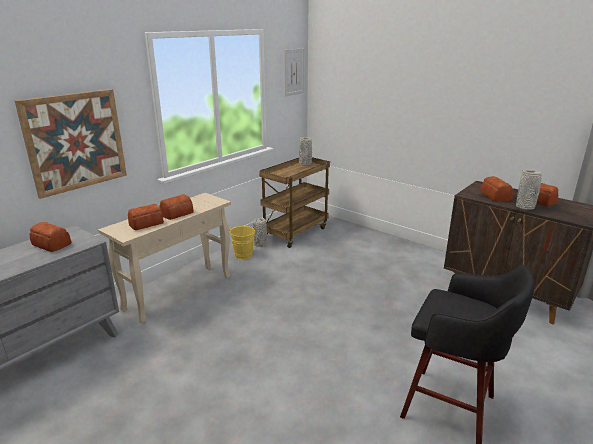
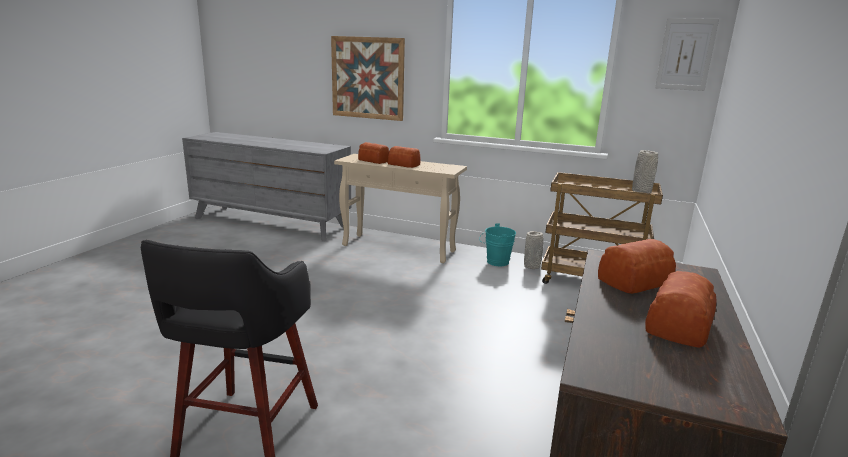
camera: 70 degrees right, 5 degrees down
bread [30,222,71,252] -> none
yellow bucket [229,226,255,259] -> turquoise bucket [479,224,516,267]
grey vase [516,169,542,210] -> none

